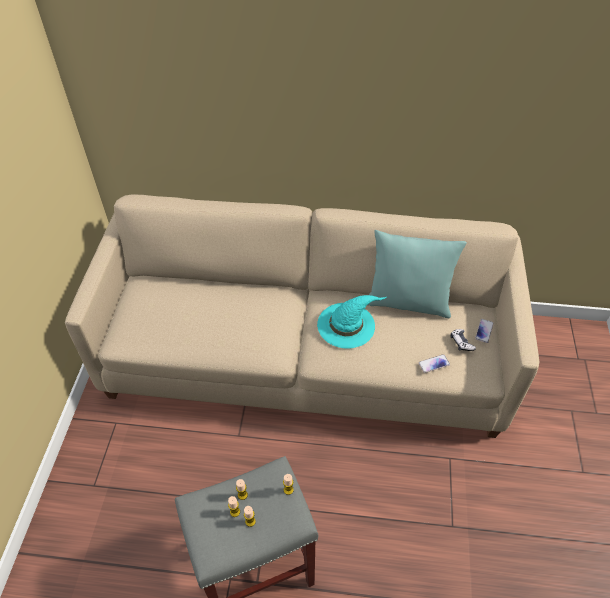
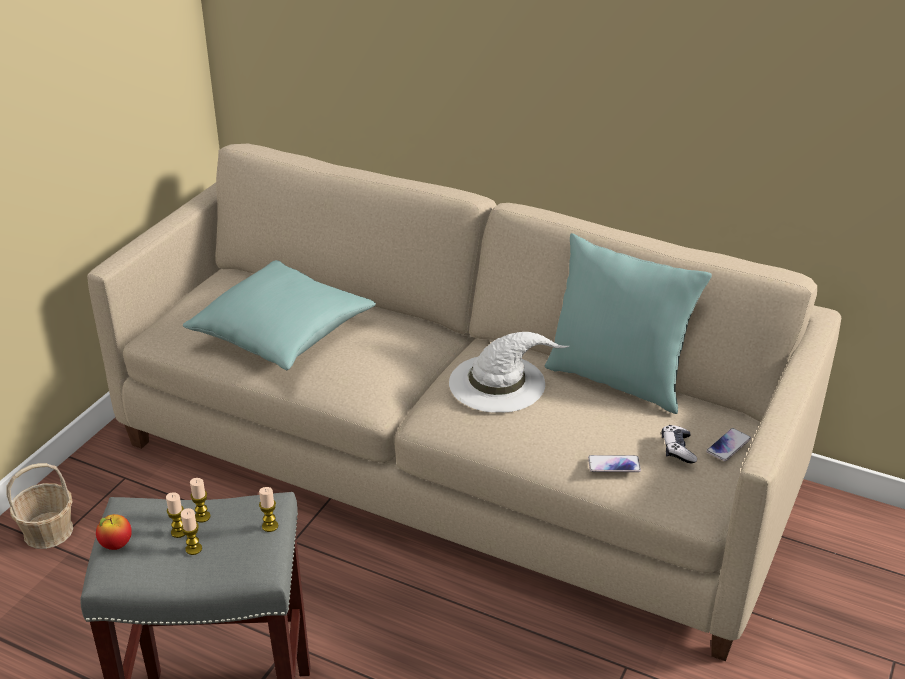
camera: 20 degrees right, 15 degrees down
turquoise hat [317,295,387,349] -> white hat [449,332,569,412]
none -> basket [6,463,73,549]
none -> apple [96,514,132,550]
none -> turquoise pillow [183,260,376,370]

